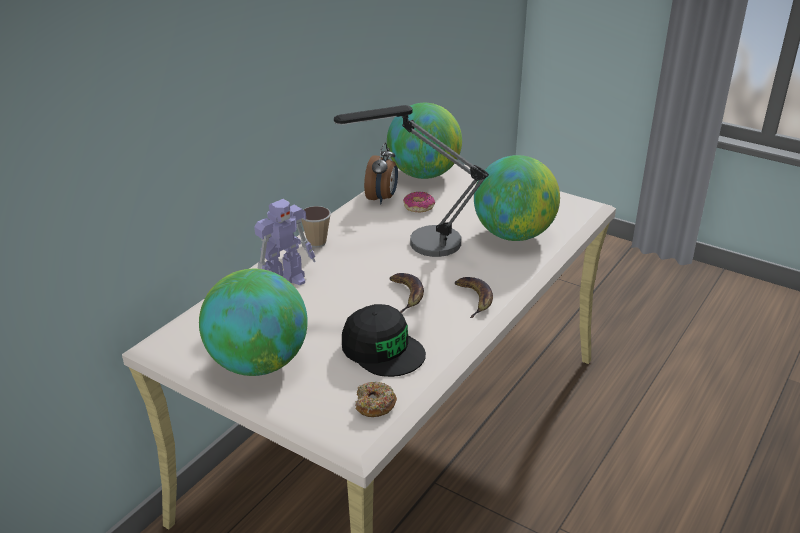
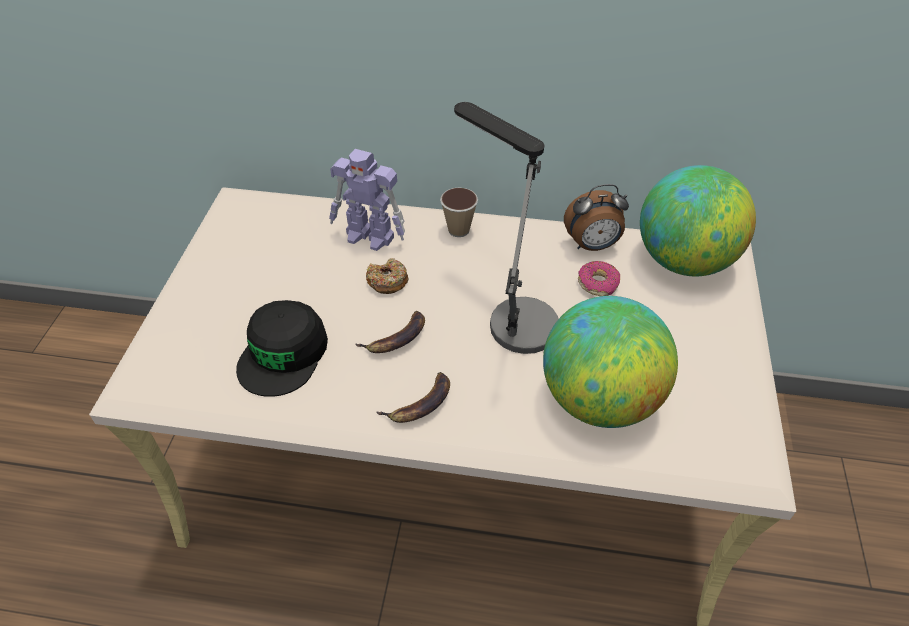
camera: 65 degrees right, 15 degrees up
globe [199,269,308,376] -> none
donut [355,381,397,417] -> donut moved to [366,258,409,294]

